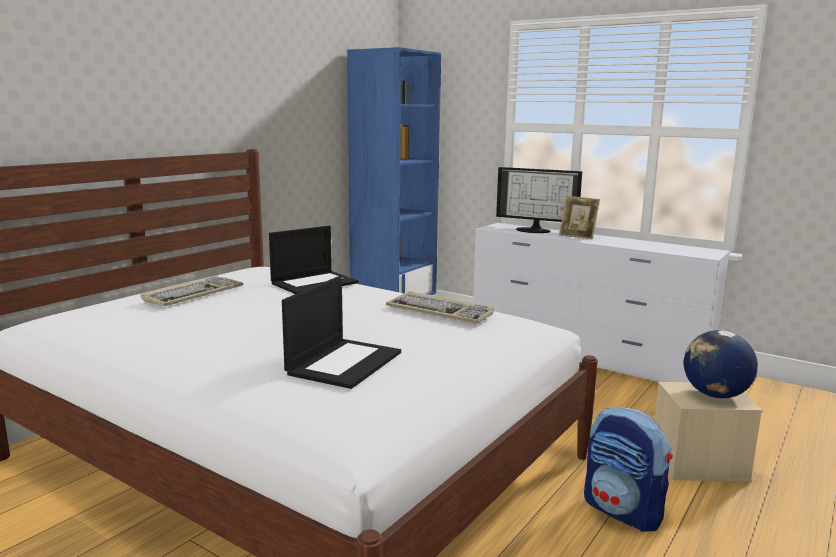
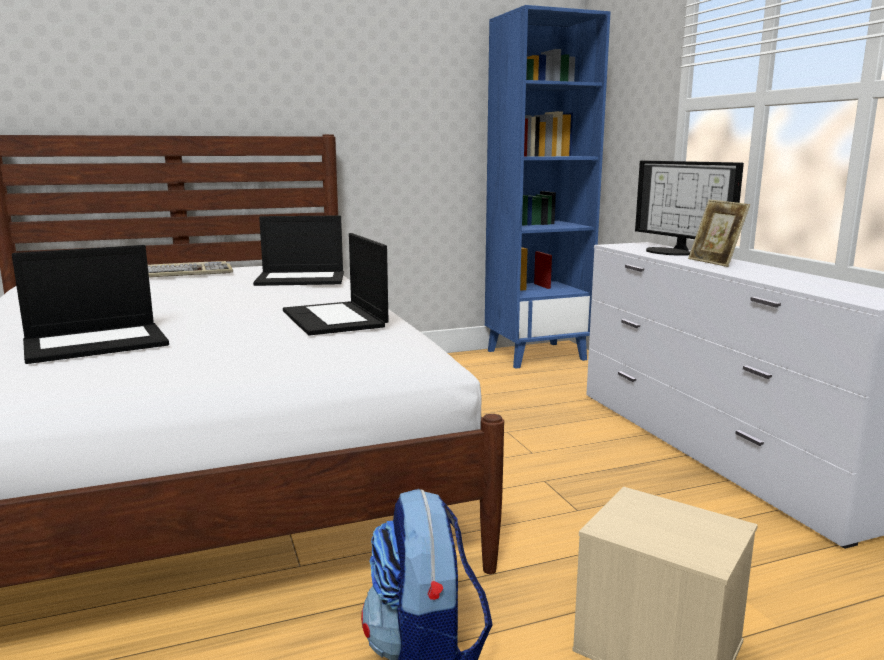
camera: 35 degrees right, 0 degrees up
keyboard [386,291,494,324] -> laptop [283,233,388,336]
globe [684,330,758,398] -> none

